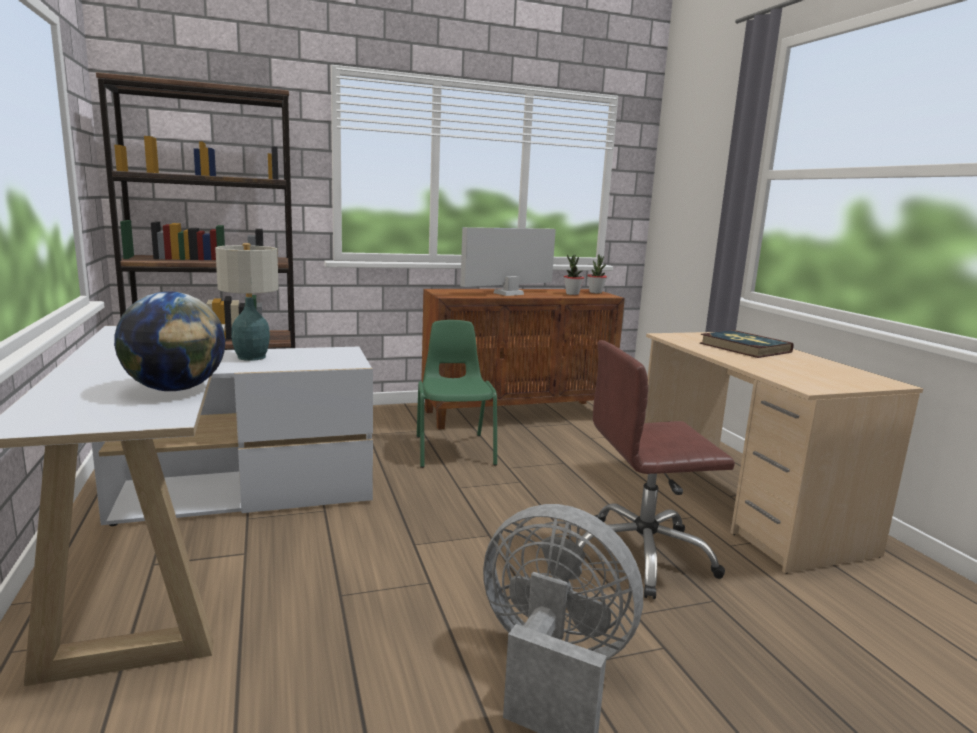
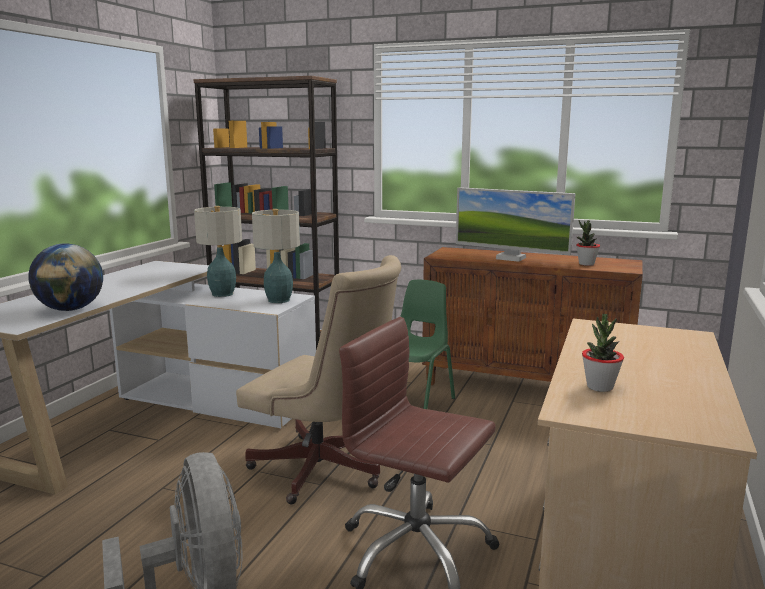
camera: 40 degrees right, 0 degrees up
monitor [460,227,556,296] -> monitor turned 150 degrees counterclockwise [456,187,576,262]
potted plant [587,254,607,293] -> potted plant moved to [582,314,624,392]
book [700,330,794,358] -> none
none -> beige office chair [236,255,401,504]
none -> table lamp [252,209,300,303]

